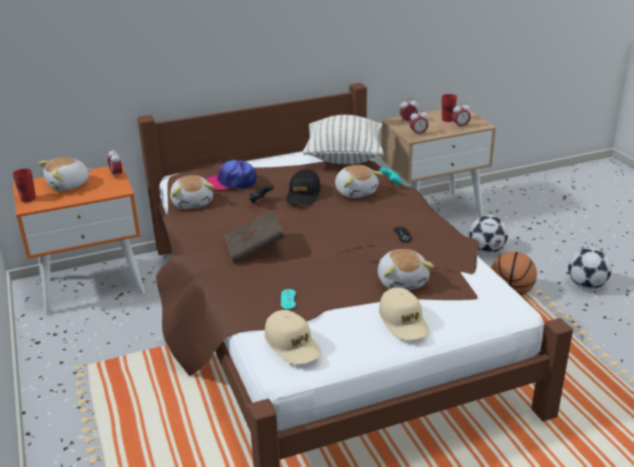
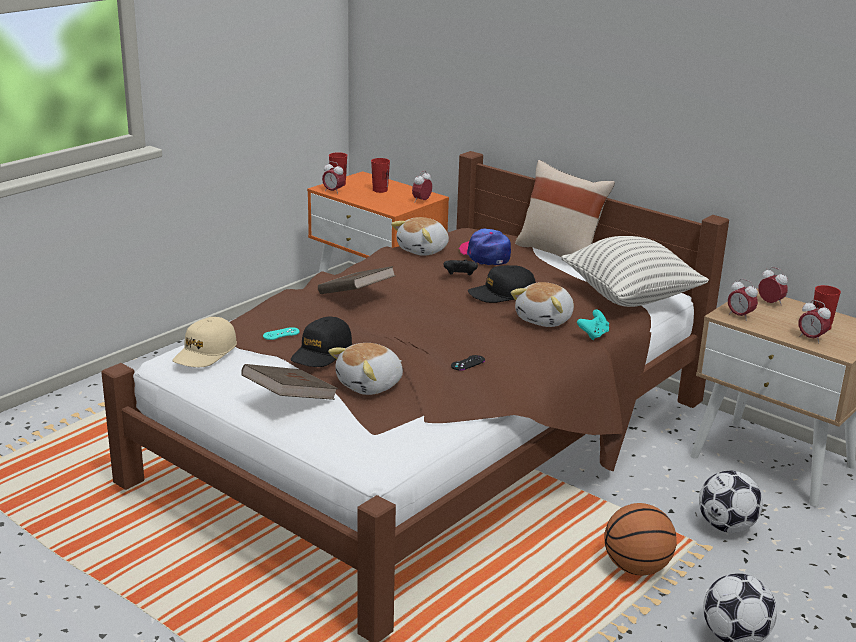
camera: 60 degrees right, 5 degrees down
plush toy [38,157,92,191] -> red cup [371,158,390,193]
beige cap [379,288,429,340] -> brown book [241,364,338,400]
none -> black cap [291,317,352,367]
none -> alarm clock [322,161,345,194]
none -> beige pillow [515,160,615,257]

